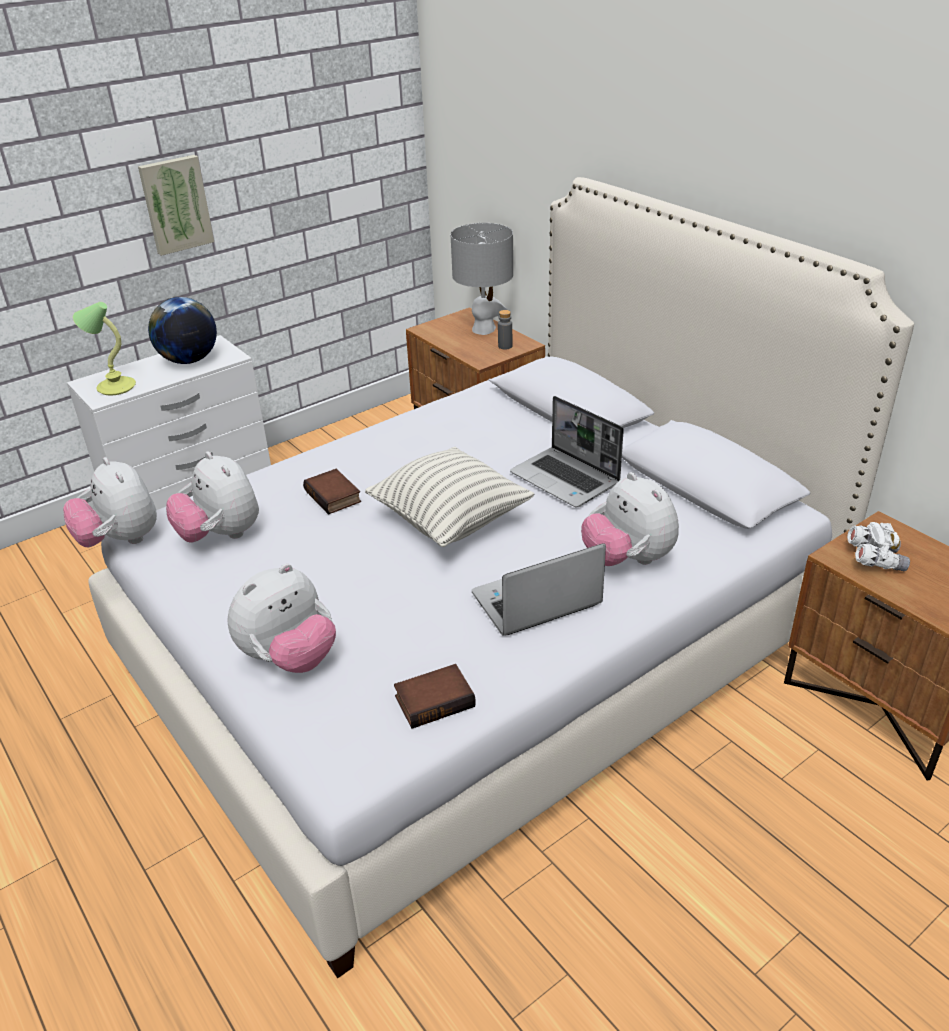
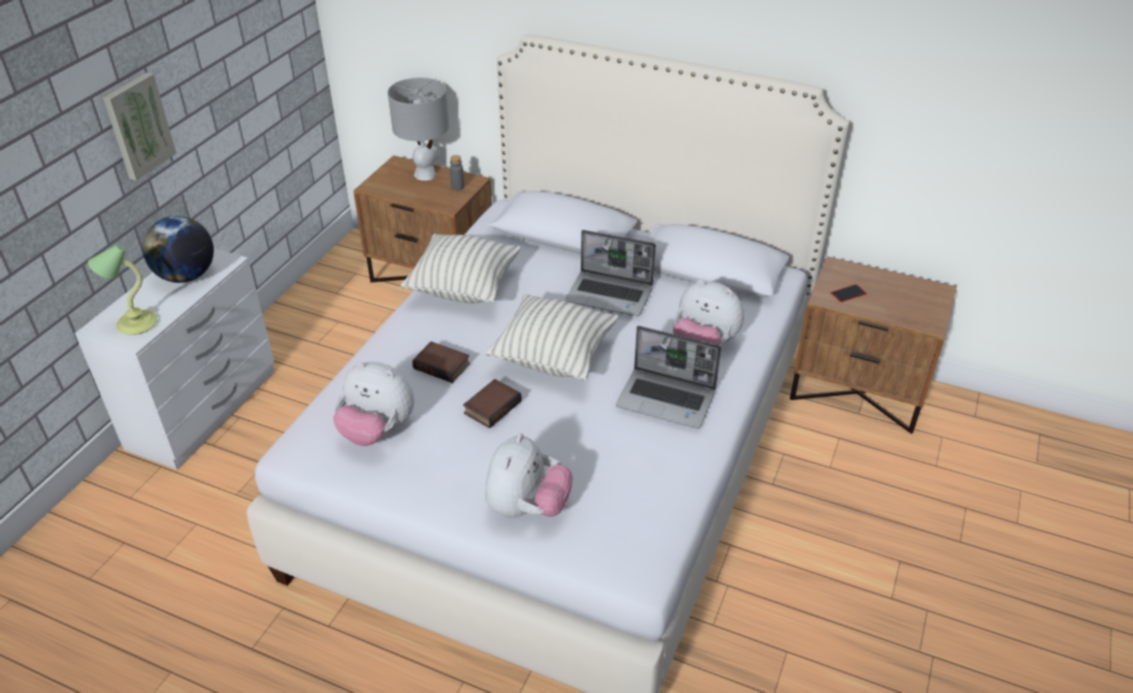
camera: 30 degrees left, 5 degrees up
plush toy [63,457,157,547] -> none
book [394,664,476,729] -> book moved to [463,379,522,428]
laptop [472,543,606,636] -> laptop turned 105 degrees counterclockwise [616,326,721,429]
white binoculars [847,522,910,571] -> phone [831,284,867,302]
none -> pillow [401,234,521,303]

